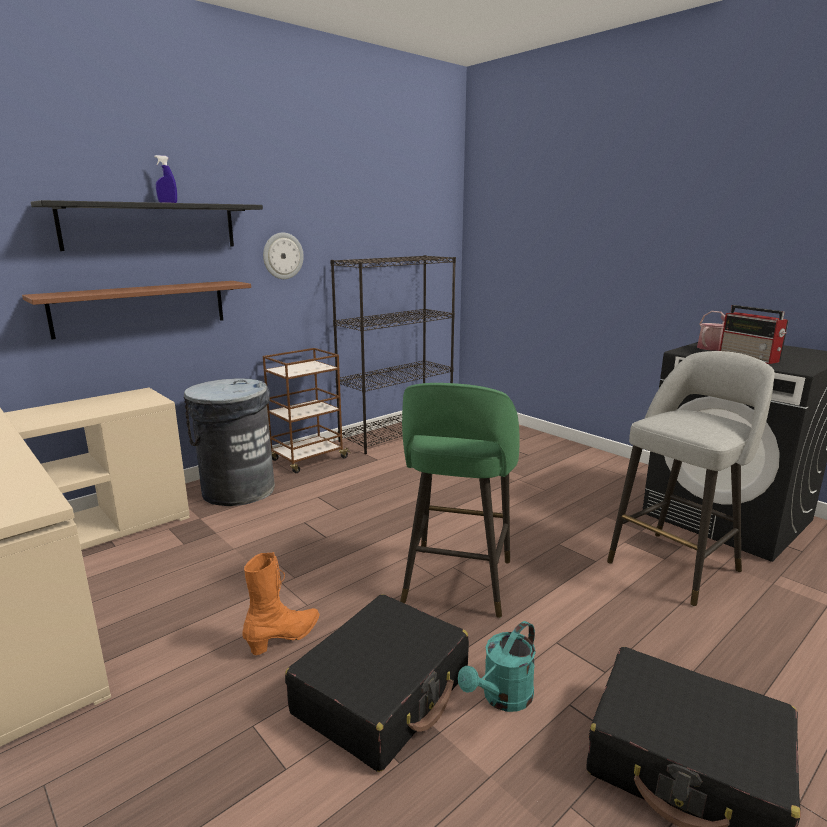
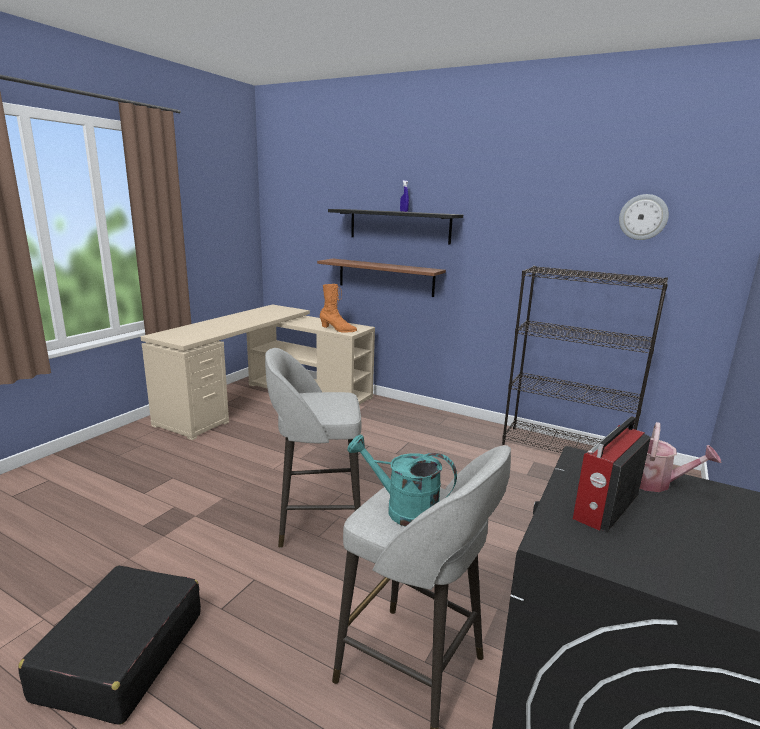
camera: 70 degrees right, 0 degrees up
grey trash can [184,378,275,506] -> none
orange boot [243,552,320,655] -> orange boot moved to [320,284,357,333]
wall clock [263,232,304,279] -> wall clock moved to [619,194,669,240]
brown cart [263,348,351,473] -> none
black suitcase [285,594,469,772] -> none
green stool [400,383,520,618] -> grey stool [265,348,361,548]
turquoise watering can [458,621,536,712] -> turquoise watering can moved to [347,434,457,527]

